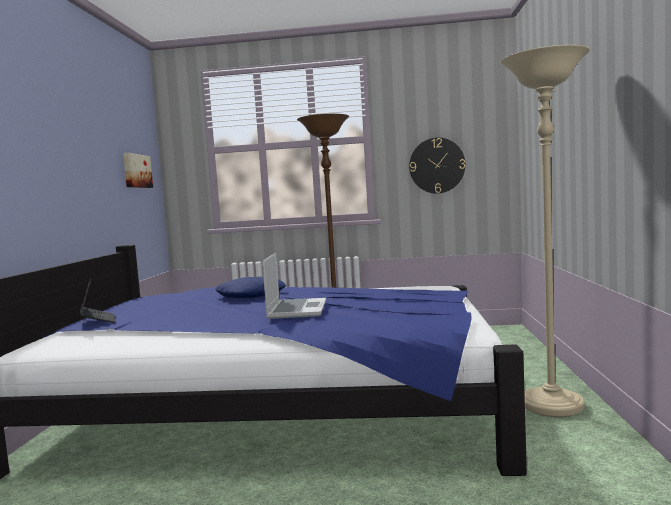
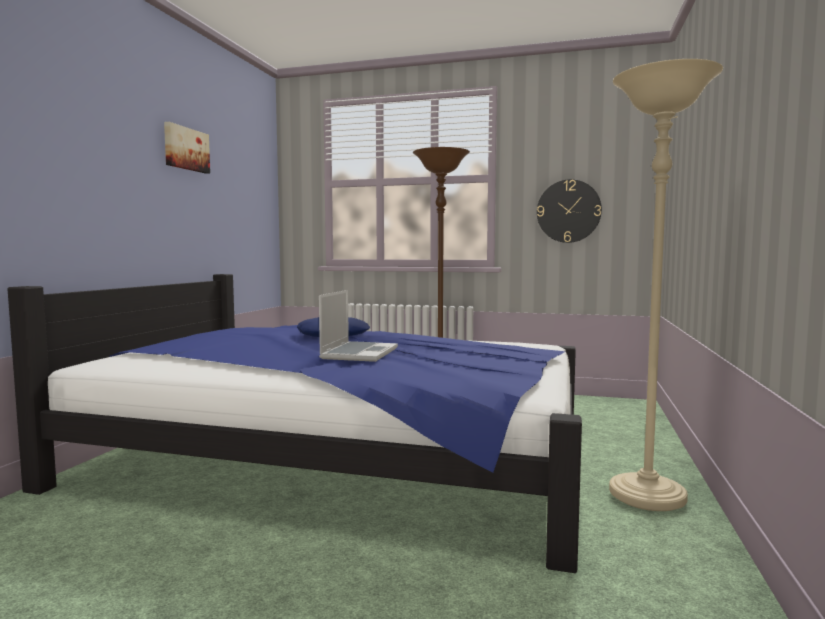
camera: 10 degrees right, 0 degrees up
laptop [80,277,116,323] -> none
picture [123,153,153,188] -> picture moved to [164,122,210,174]

